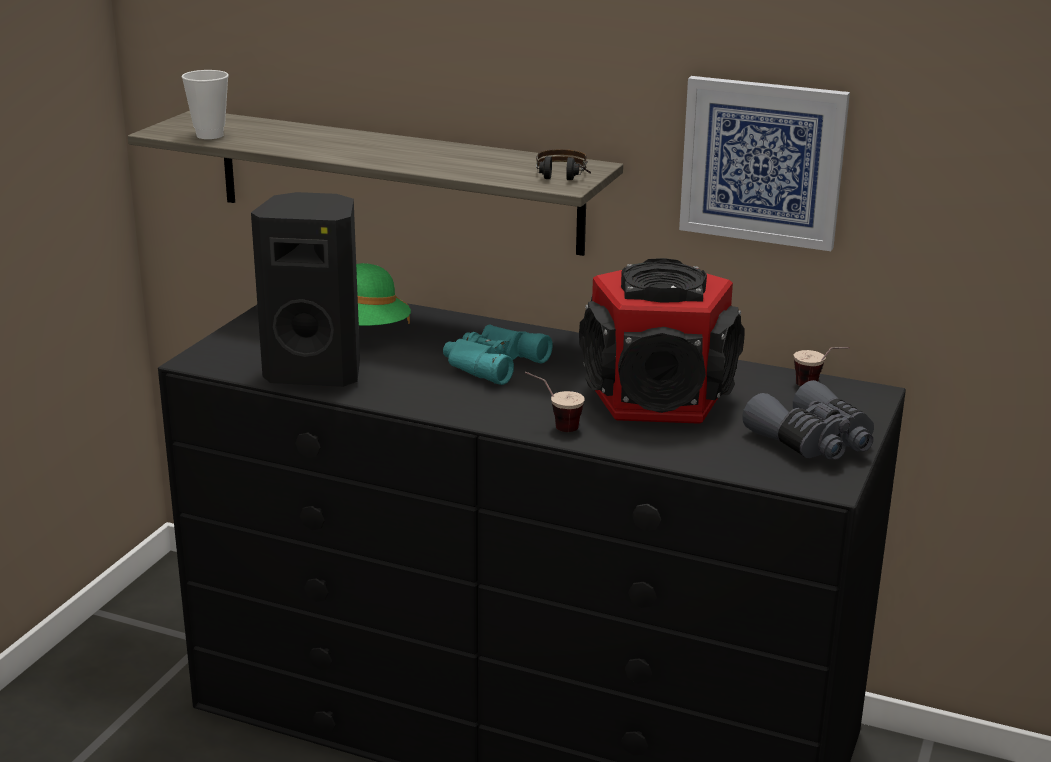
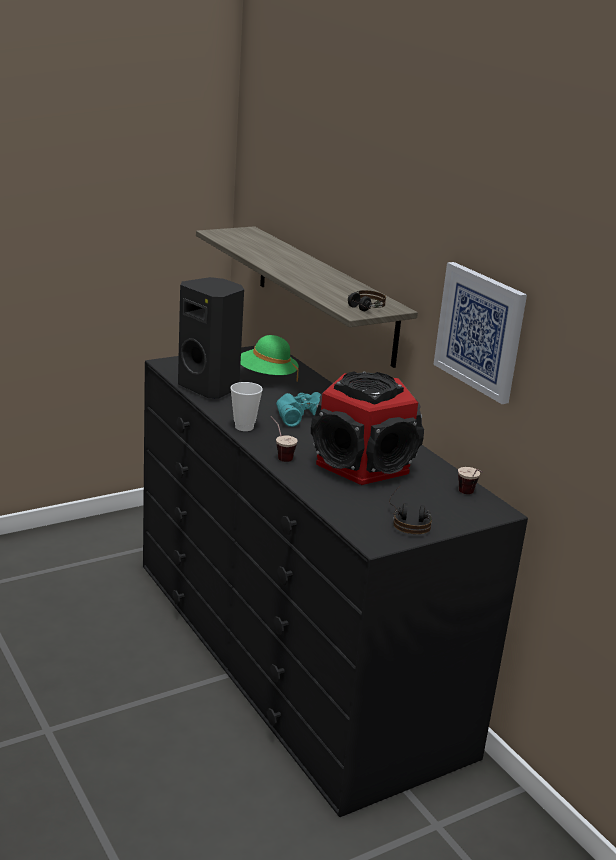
camera: 35 degrees right, 0 degrees up
cup [182,70,229,139] -> cup moved to [230,382,263,431]
grey binoculars [742,380,874,460] -> headphones [389,486,432,534]

